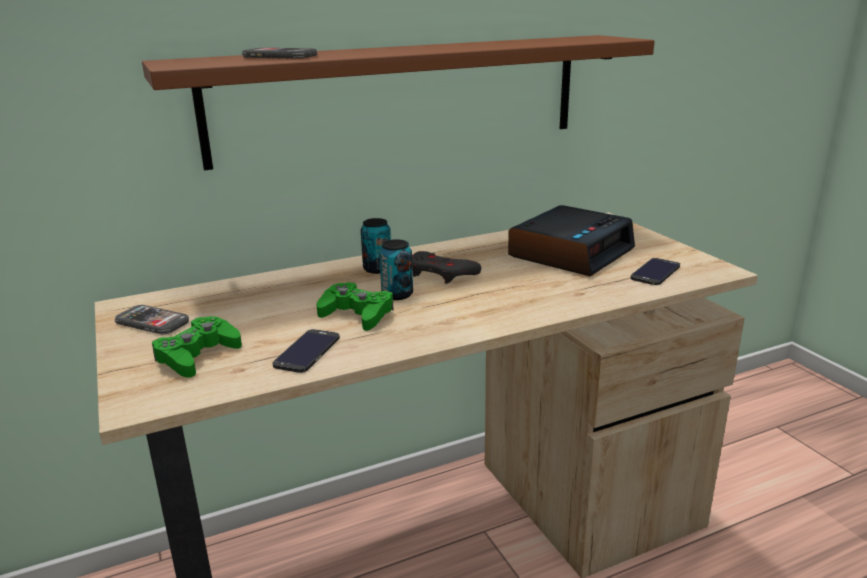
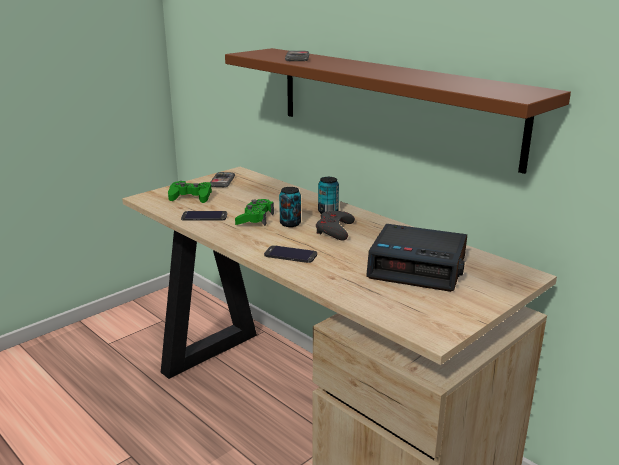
camera: 70 degrees right, 0 degrees up
phone [630,258,680,285] -> phone moved to [264,245,317,263]

